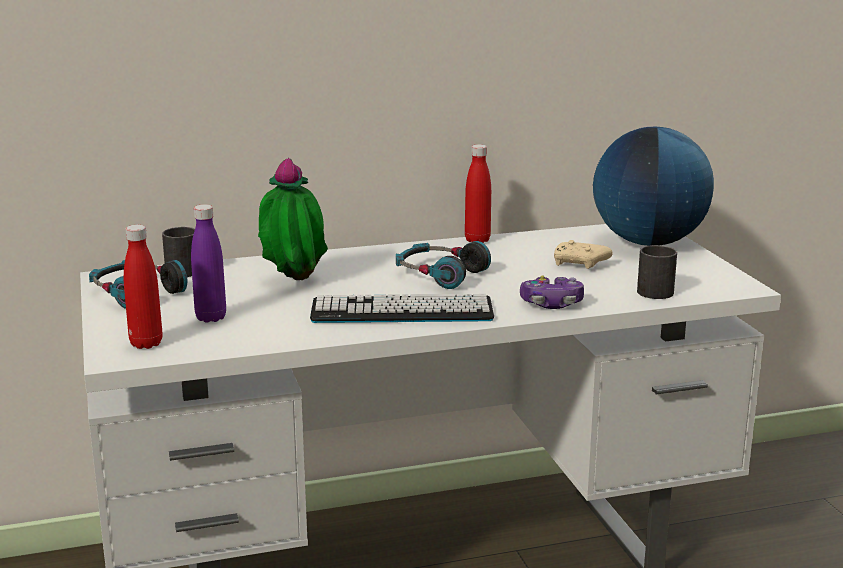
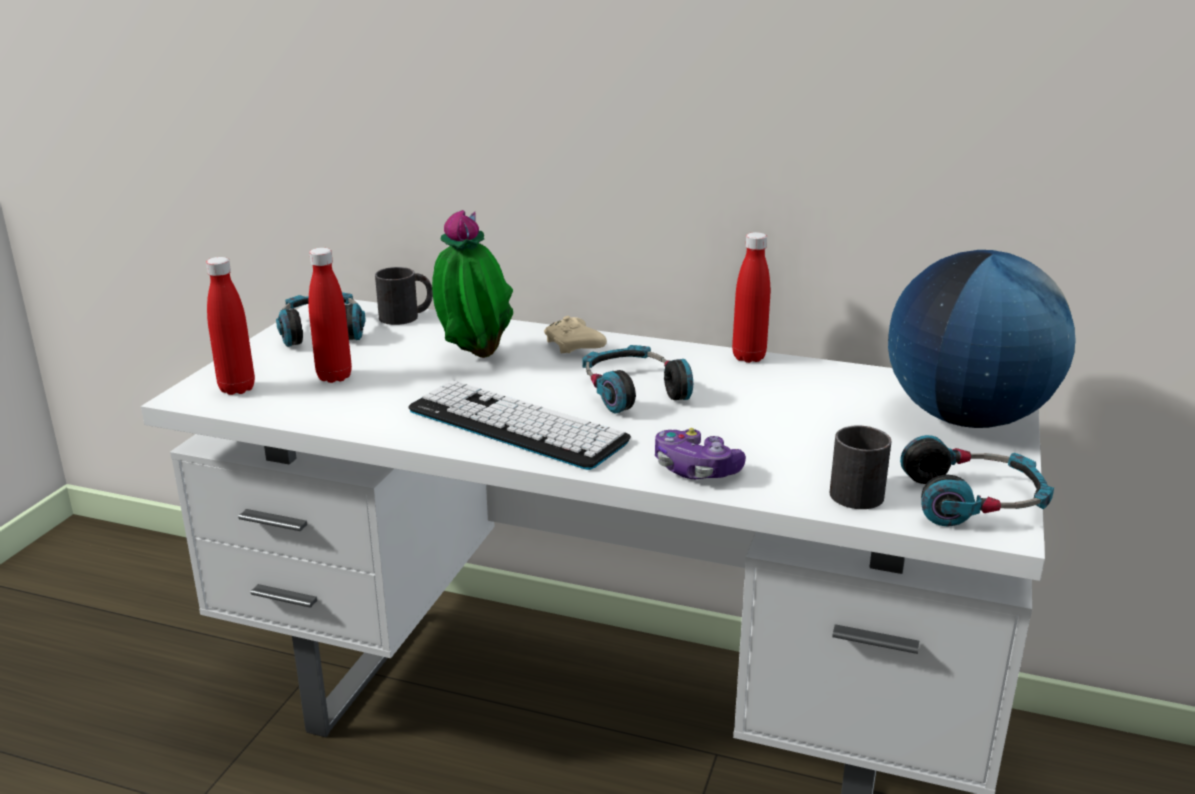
camera: 35 degrees right, 5 degrees up
purple bottle [191,204,226,322] -> red bottle [309,248,352,383]
beige game controller [554,240,612,269] -> beige game controller moved to [544,316,607,353]
none -> headphones [900,435,1054,526]

